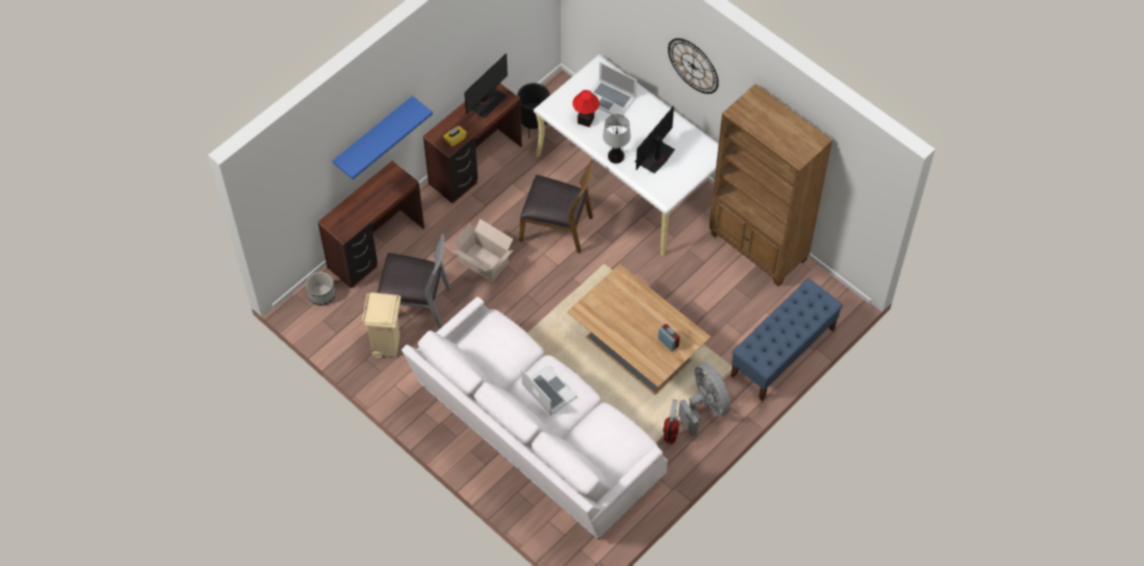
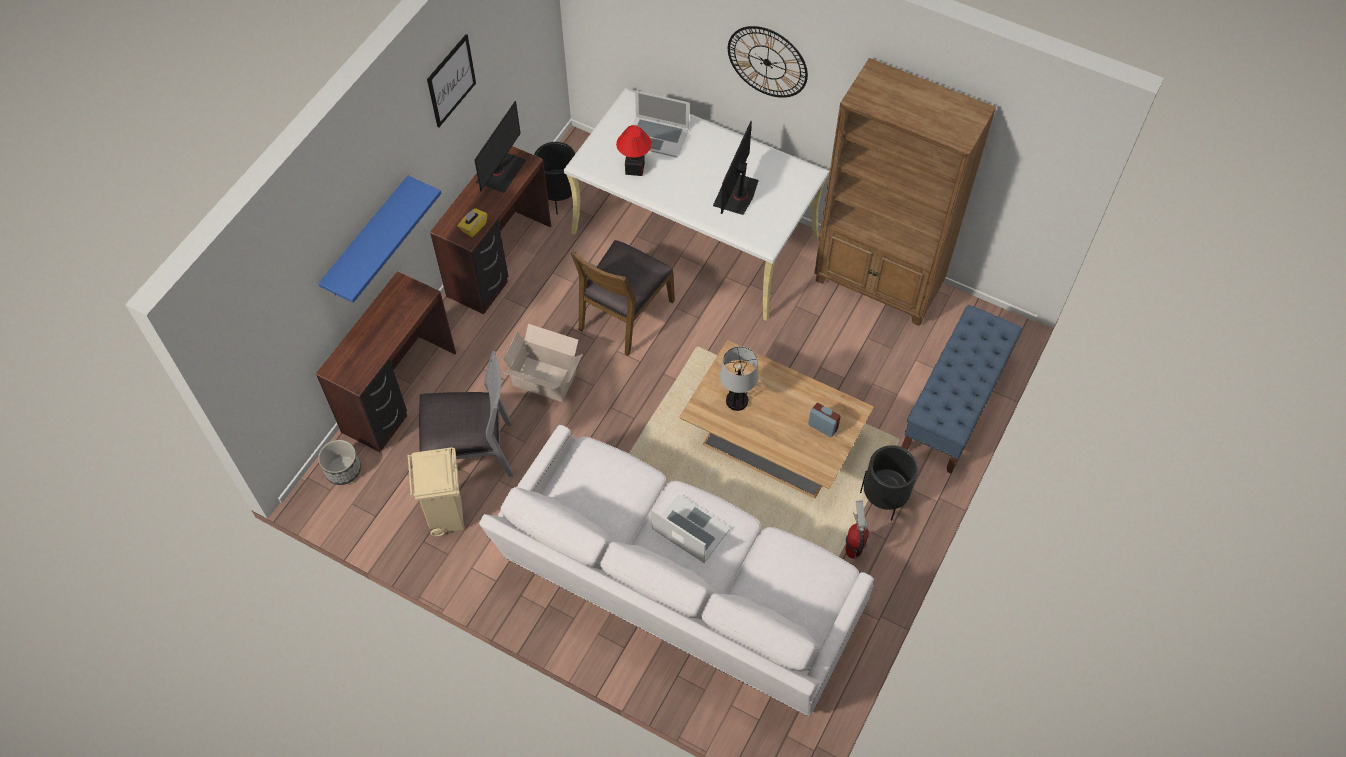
camera: 15 degrees left, 0 degrees up
brown chair [519,160,593,253] -> brown chair turned 120 degrees clockwise [571,240,675,356]
table lamp [603,114,631,164] -> table lamp moved to [720,346,758,411]
grey fan [678,363,731,437] -> black planter [860,445,918,521]
none -> picture [427,34,476,128]

